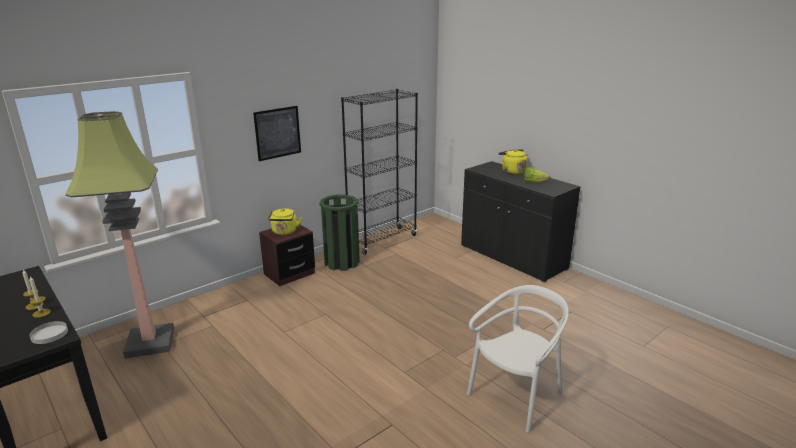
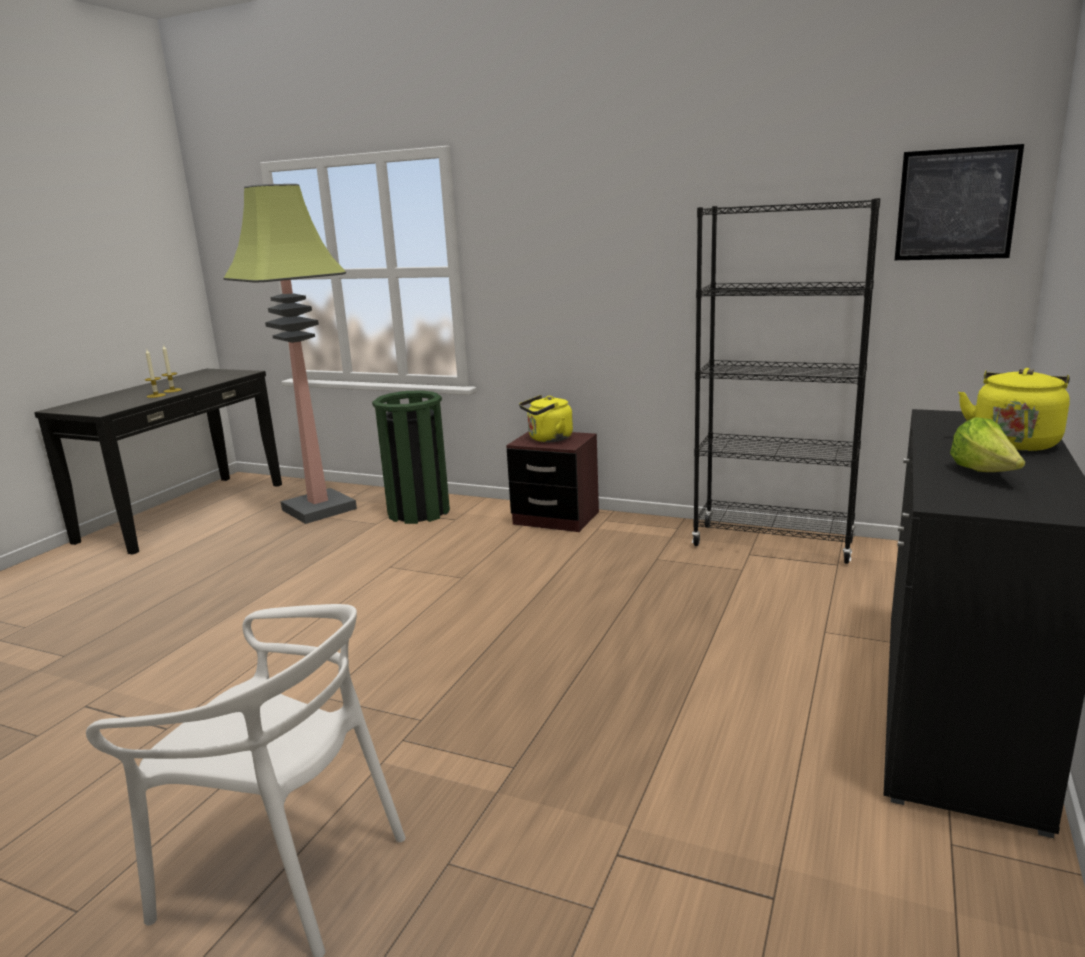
camera: 65 degrees right, 5 degrees down
white plate [29,321,68,344] -> none
picture [253,106,301,161] -> picture moved to [895,144,1024,260]
green trash can [319,194,360,271] -> green trash can moved to [372,390,450,524]

